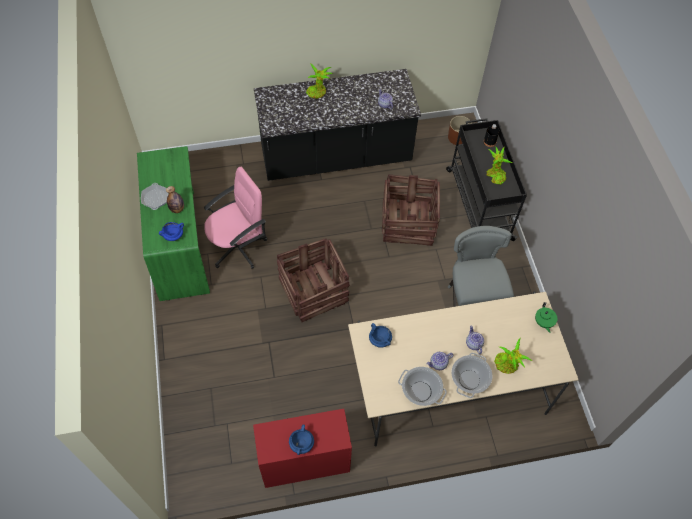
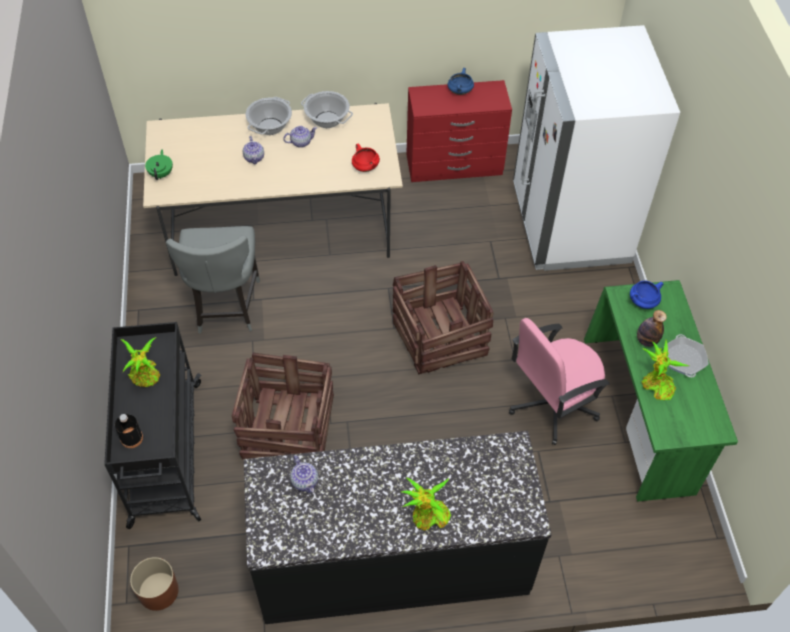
camera: 175 degrees left, 5 degrees down
blue cooking pot [369,323,392,348] -> red cooking pot [352,143,380,172]
potted plant [494,337,532,374] -> potted plant moved to [642,340,689,400]
none -> white fridge [513,25,680,271]

